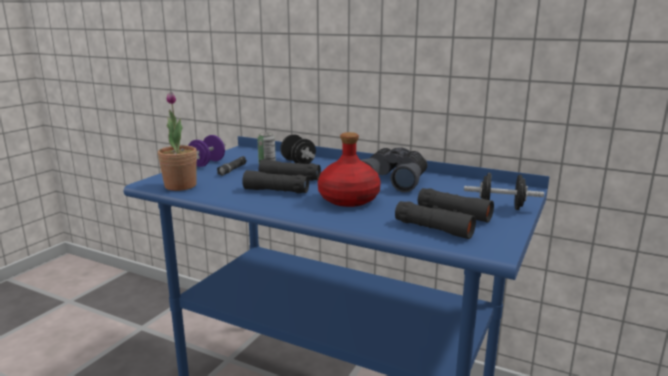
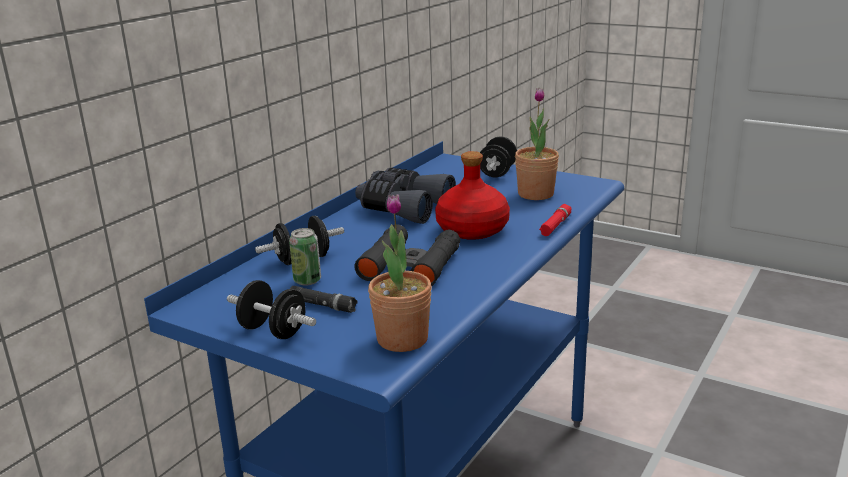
camera: 85 degrees left, 5 degrees up
purple dumbbell [188,135,226,167] -> black dumbbell [227,280,316,339]
black binoculars [395,188,494,239] -> potted plant [515,88,559,200]
none -> red flashlight [539,204,571,236]

